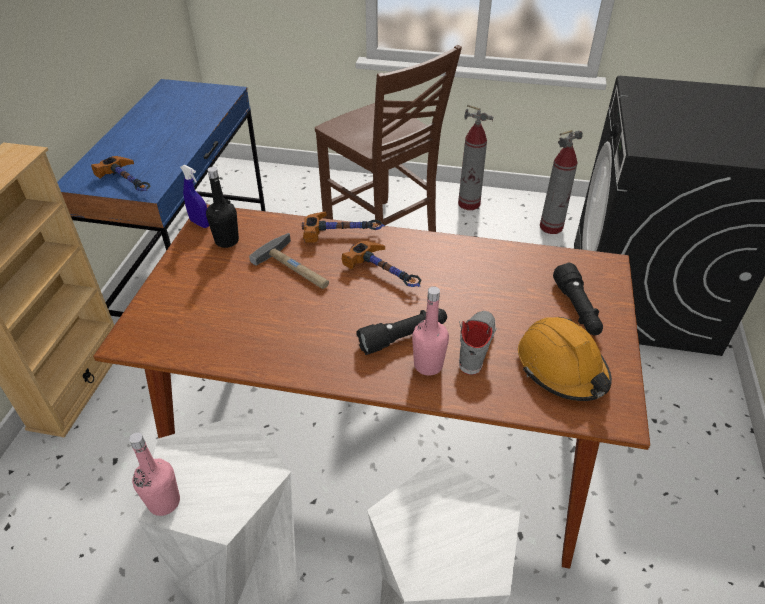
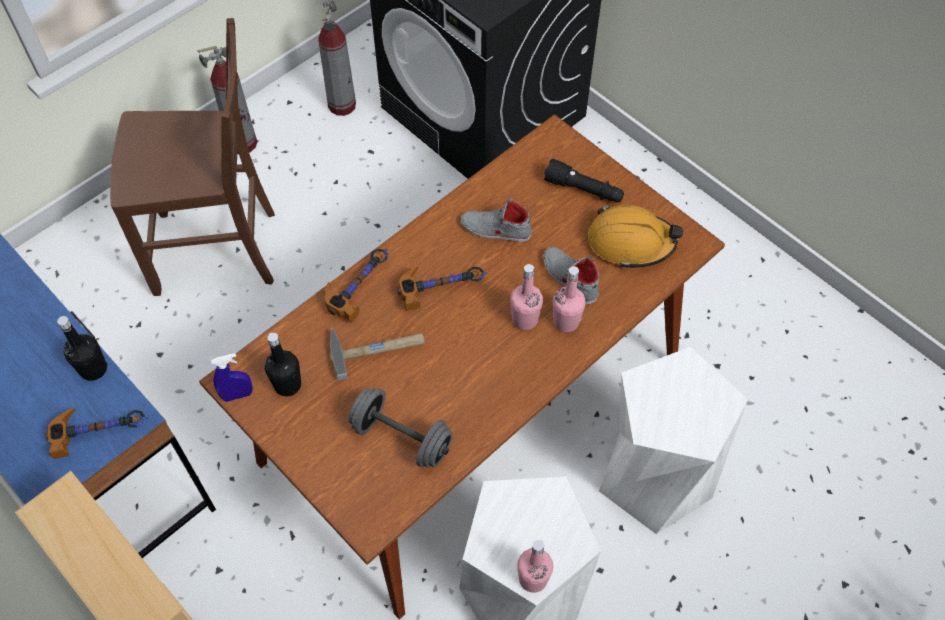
camera: 55 degrees left, 15 degrees up
black flashlight [356,309,447,355] -> pink bottle [510,264,543,330]
none -> black bottle [57,316,107,381]
none -> grey dumbbell [349,388,453,468]
none -> grey shoe [461,198,532,242]

